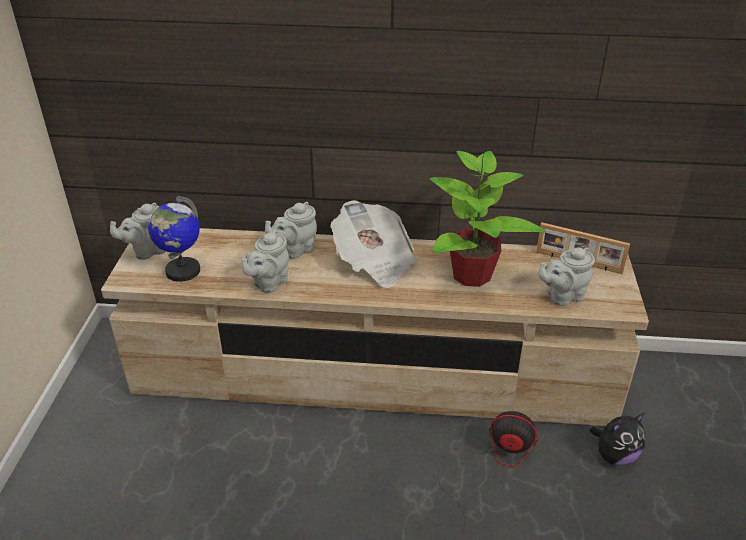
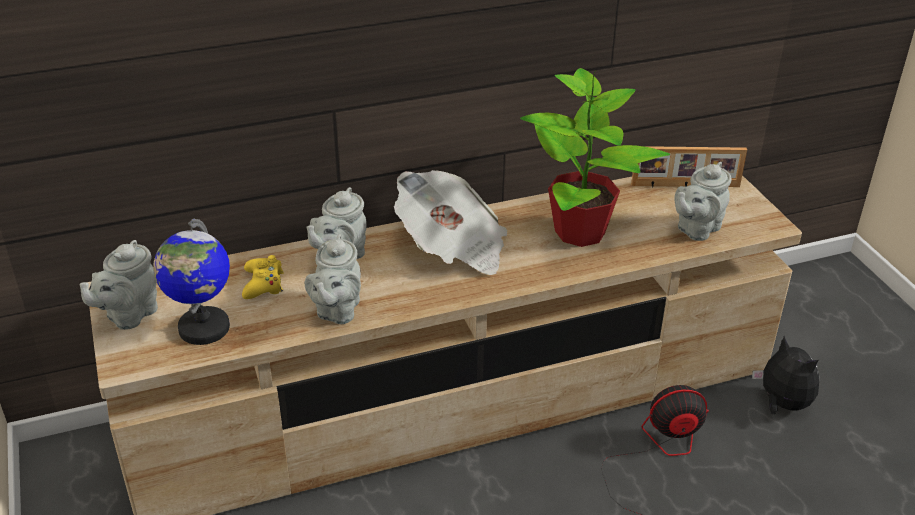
camera: 25 degrees left, 0 degrees up
plush toy [590,413,645,466] -> plush toy turned 75 degrees counterclockwise [752,336,819,414]
none -> yellow game controller [242,255,284,299]

